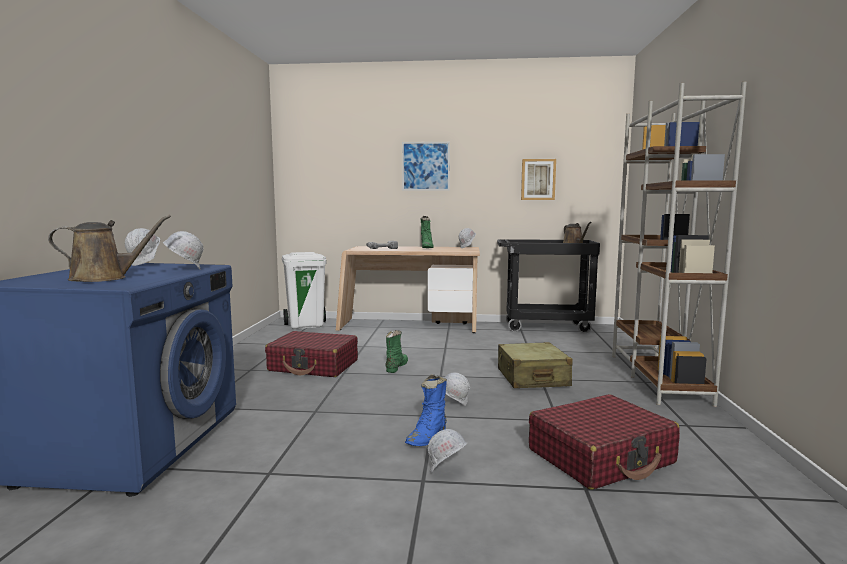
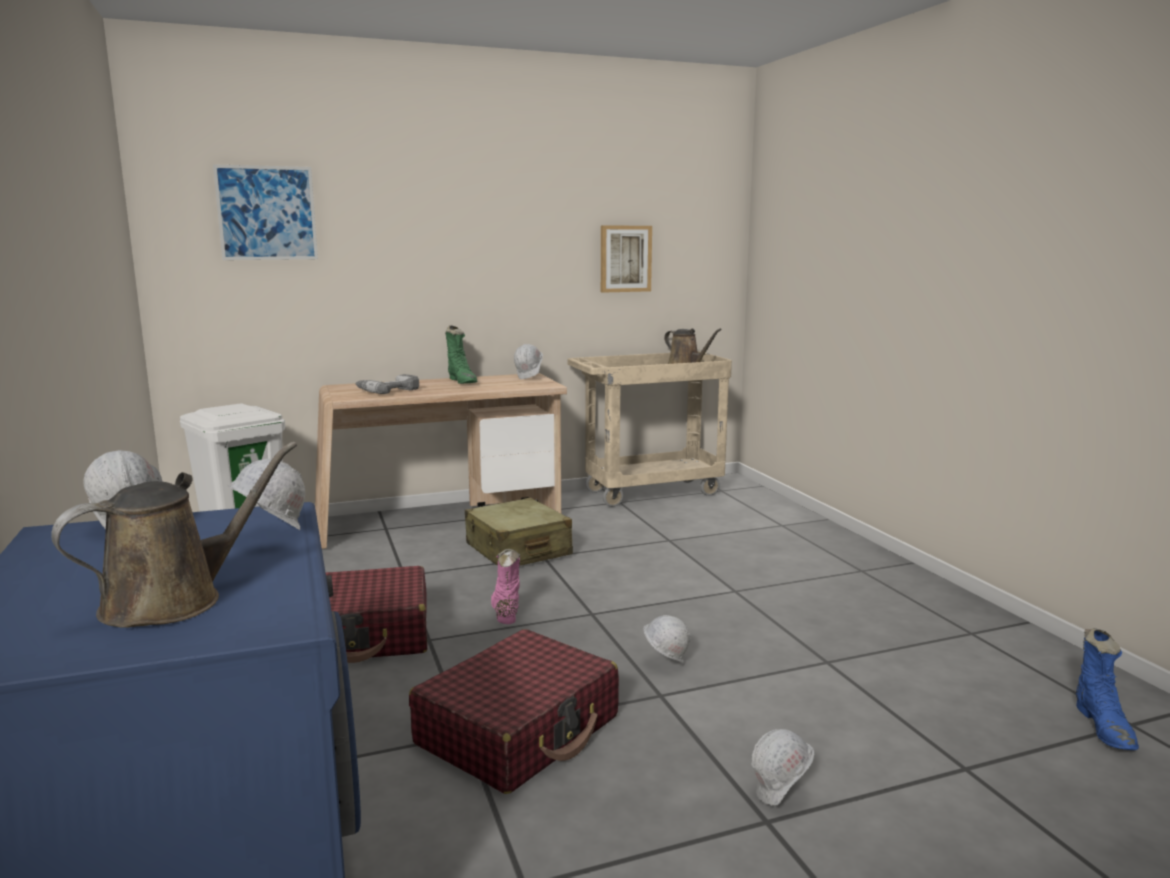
camera: 25 degrees left, 5 degrees up
green boot [386,330,408,373] -> pink boot [491,549,521,624]
picture [402,142,450,191] -> picture moved to [213,164,318,260]
blue boot [405,374,447,446] -> blue boot moved to [1076,628,1139,750]
black cart [497,239,600,333] -> beige cart [568,351,732,507]
beige suitcase [498,342,573,388] -> beige suitcase moved to [465,497,573,566]
red suitcase [529,394,680,490] -> red suitcase moved to [409,629,619,794]
brown bookcase [612,81,747,407] -> none

